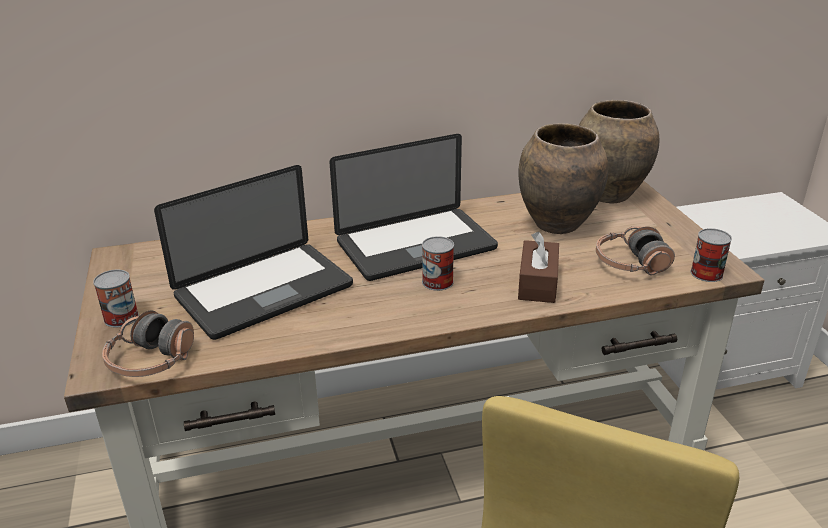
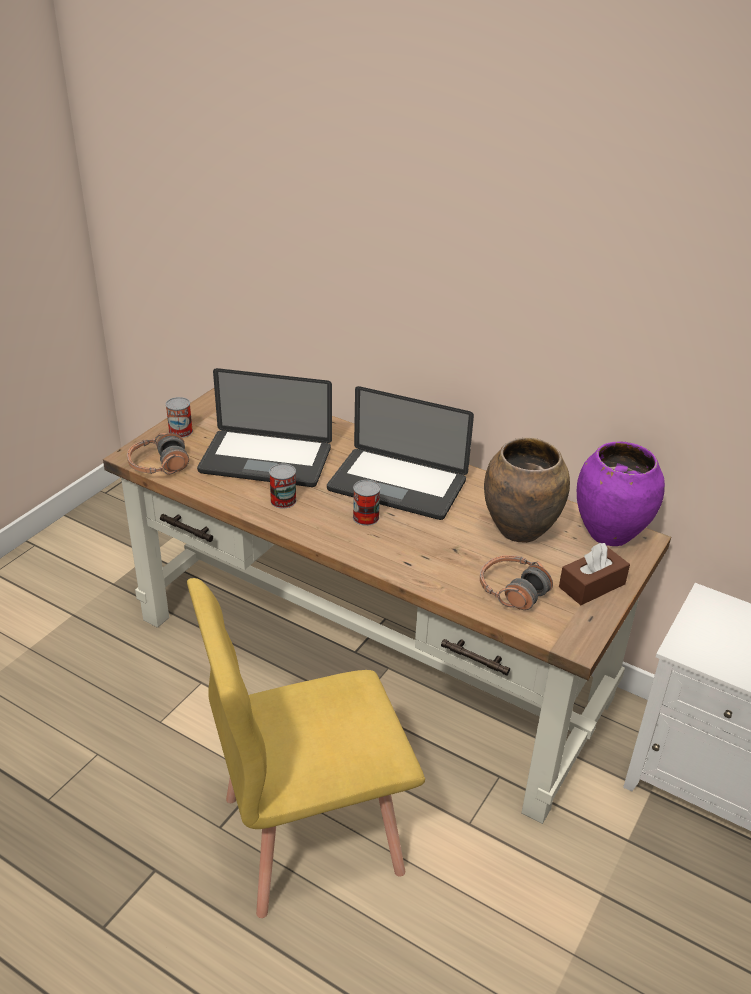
camera: 45 degrees right, 5 degrees up
brown tissue box [518,232,559,303] -> brown tissue box moved to [559,543,630,605]
brown vase [579,100,659,203] -> purple vase [577,441,665,546]
can [691,228,732,282] -> can moved to [269,463,297,509]

